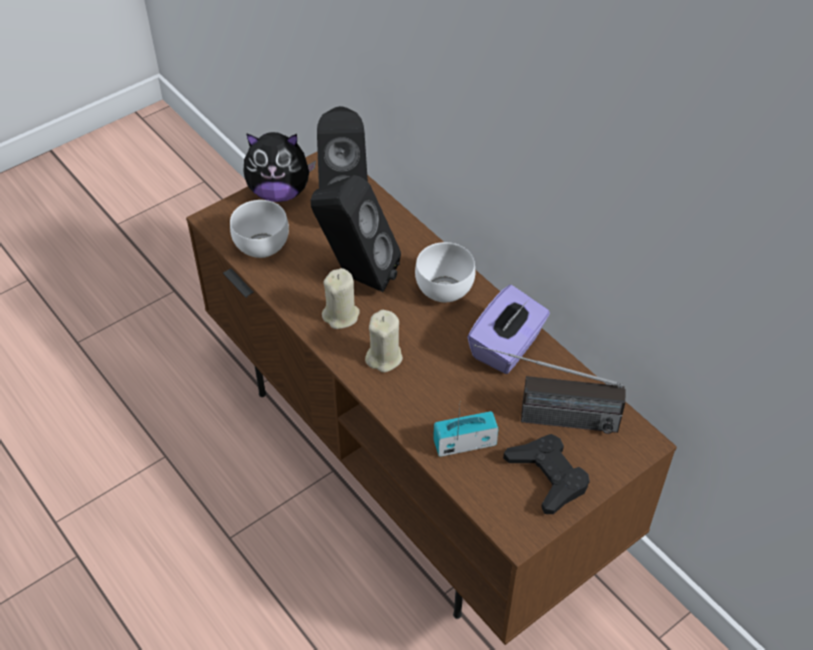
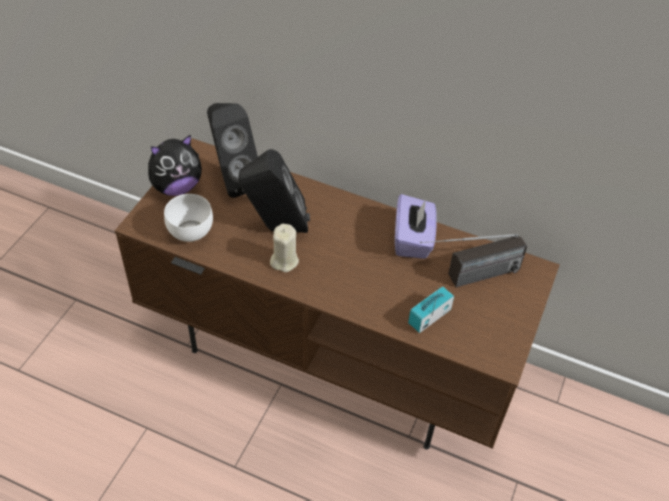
camera: 30 degrees left, 0 degrees up
beige candle [365,310,403,373] -> none
white bowl [415,242,475,302] -> none
black game controller [503,434,590,514] -> none

